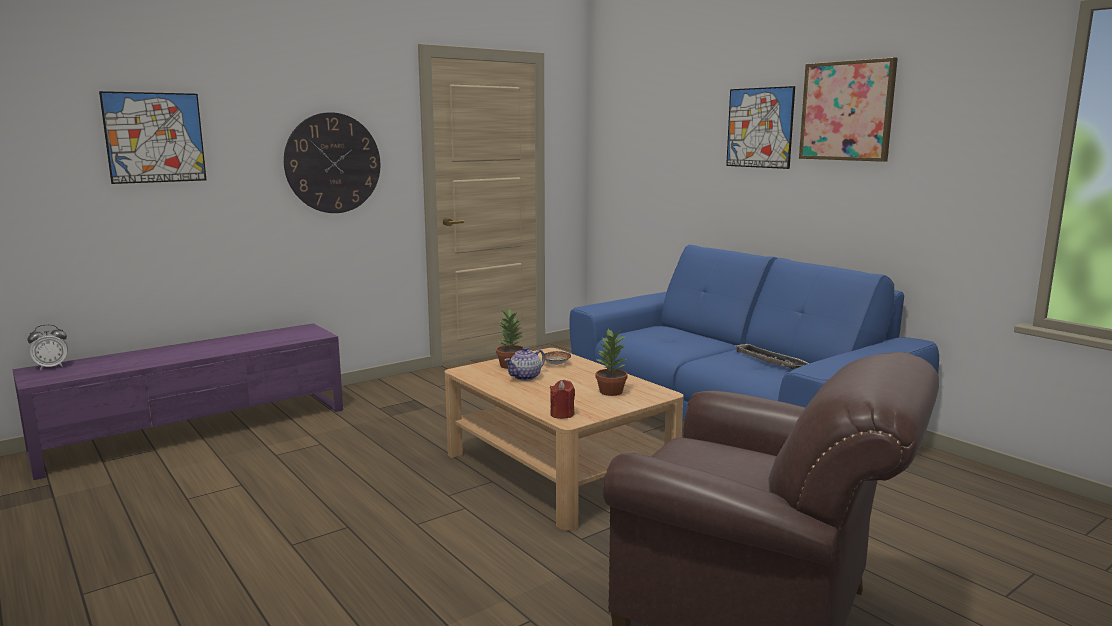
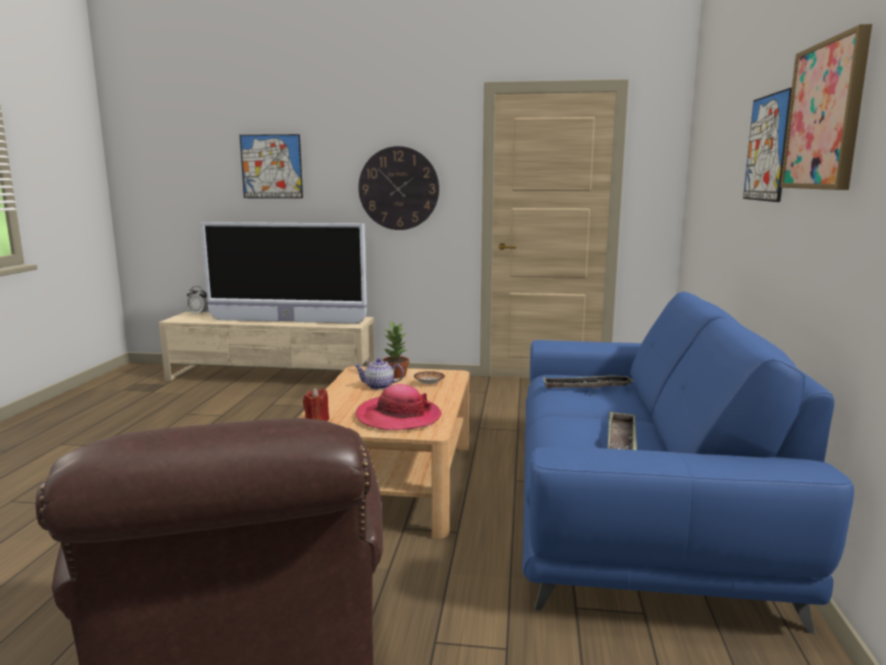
camera: 45 degrees right, 0 degrees up
purple tv stand [12,323,343,480] -> beige tv stand [159,312,375,381]
potted plant [595,329,628,396] -> hat [356,384,442,430]
none -> television [201,222,367,324]
none -> tray [543,375,633,389]

